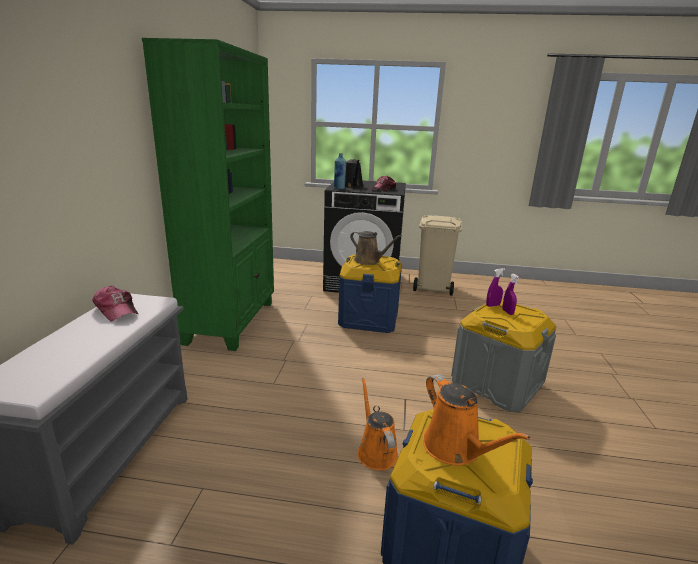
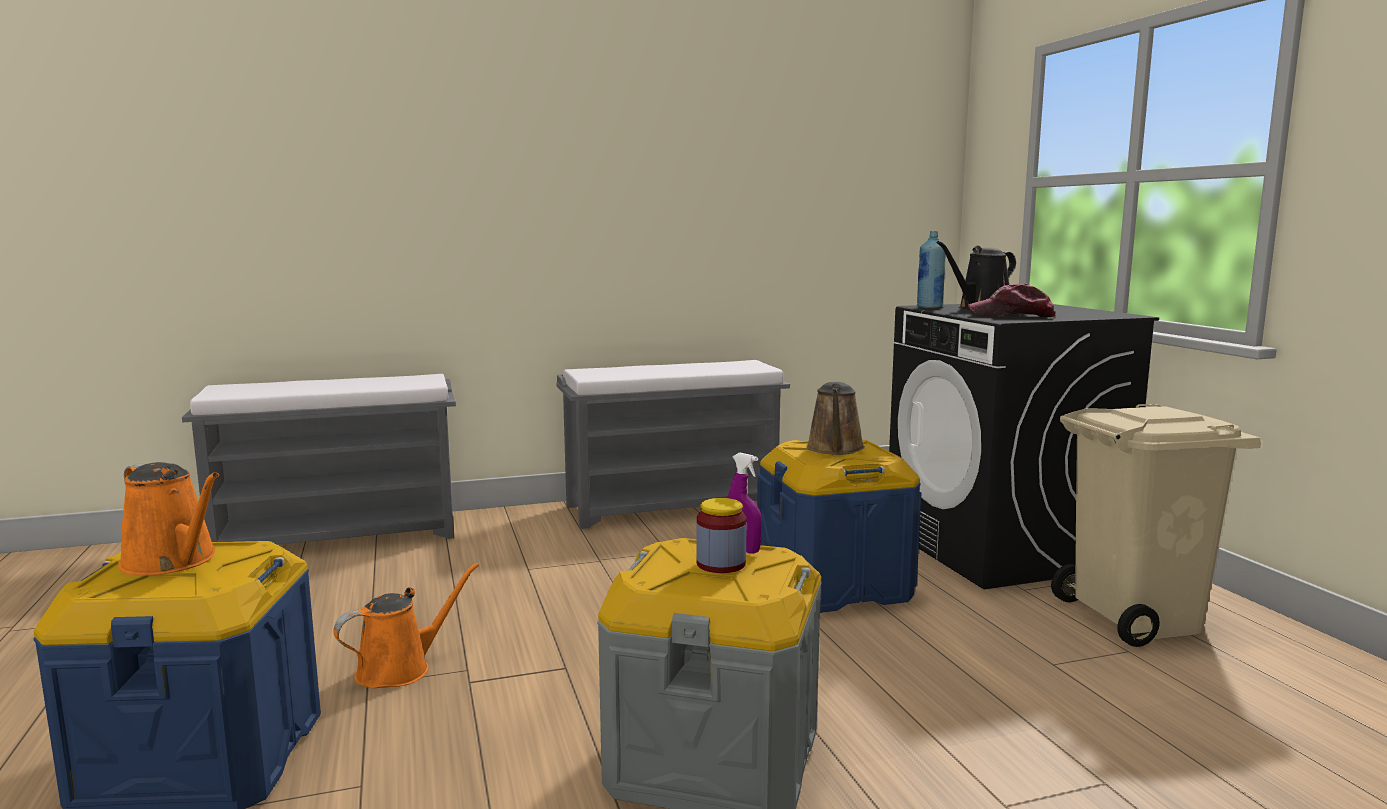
camera: 65 degrees right, 10 degrees down
cap [92,286,138,322] -> none
green bookcase [142,38,274,351] -> grey bench [556,360,790,529]
orange watering can [423,374,531,466] -> orange watering can turned 90 degrees counterclockwise [118,462,219,576]
purple spray bottle [502,274,519,315] -> jar [696,498,747,573]

